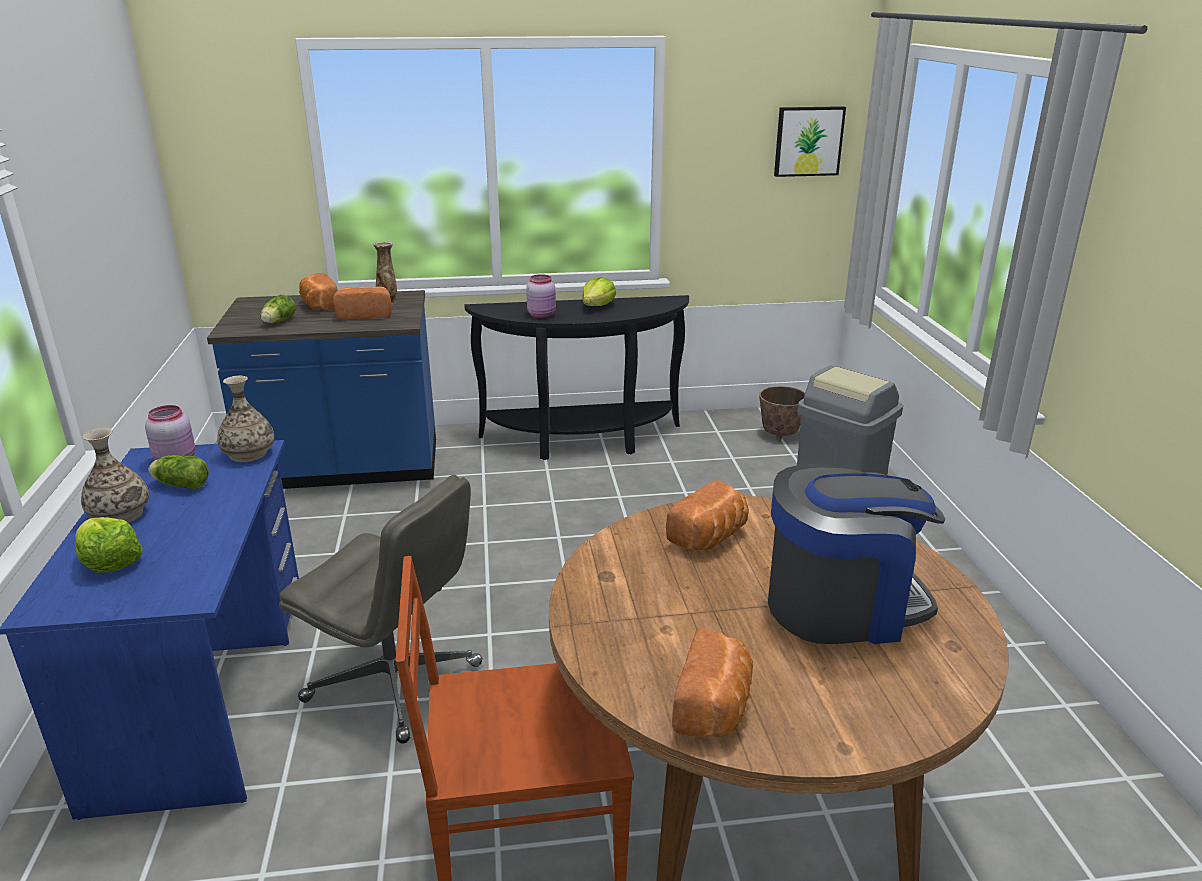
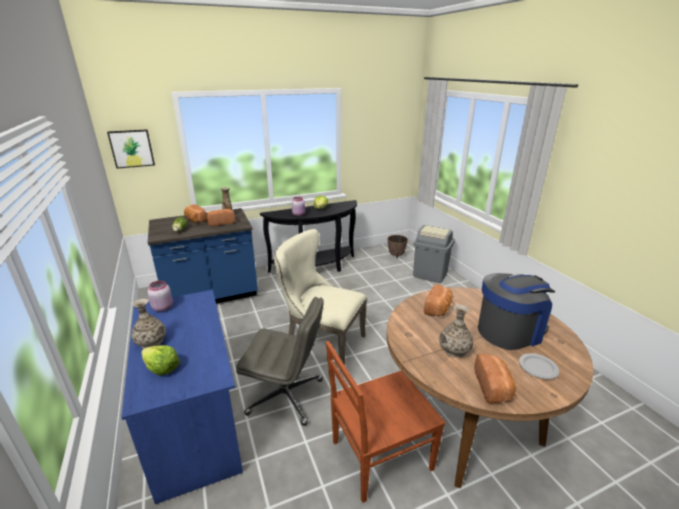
camera: 15 degrees left, 0 degrees up
lettuce [148,455,209,490] -> none
vase [217,375,274,462] -> vase moved to [439,305,473,357]
picture [774,106,846,177] -> picture moved to [107,129,155,169]
none -> beige chair [274,229,367,371]
none -> plate [519,353,559,379]

